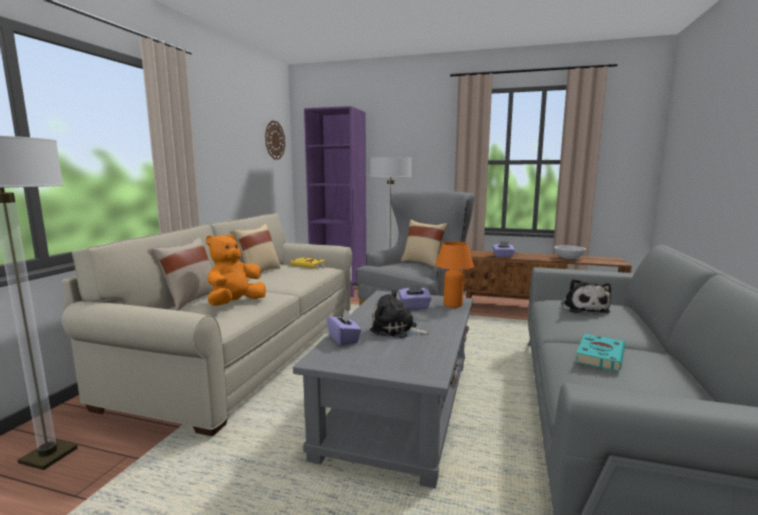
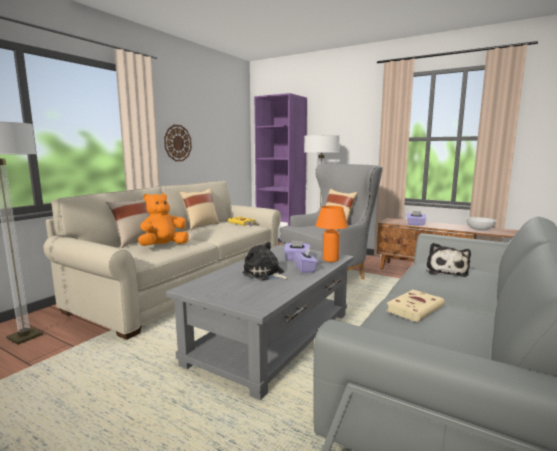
camera: 15 degrees right, 0 degrees up
wall clock [265,120,285,160] -> wall clock moved to [164,125,192,161]
purple tissue box [327,310,362,346] -> purple tissue box moved to [294,247,318,273]
turquoise book [575,334,625,371] -> beige book [386,290,445,322]

